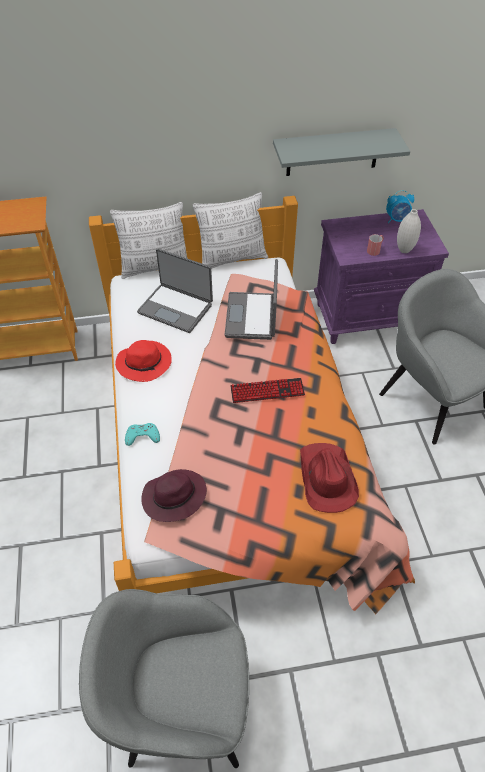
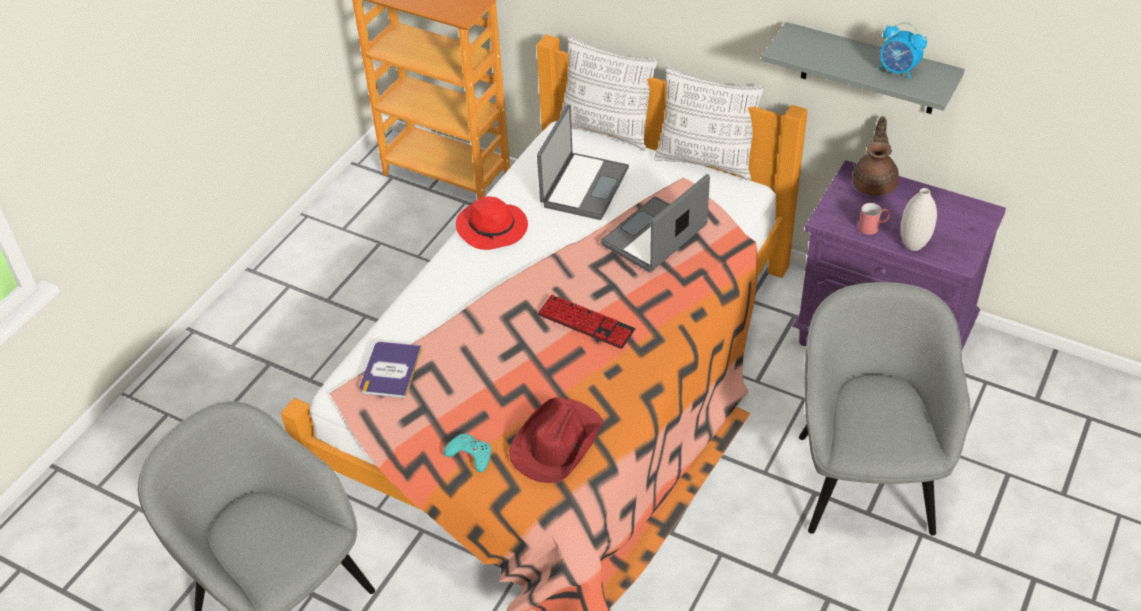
camera: 40 degrees right, 5 degrees down
turquoise game controller [125,423,160,446] -> turquoise game controller moved to [444,434,492,472]
laptop [137,249,213,333] -> laptop turned 135 degrees counterclockwise [537,105,629,220]
purple hat [141,469,207,522] -> book [360,342,422,399]
alarm clock [386,190,414,223] -> alarm clock moved to [879,22,927,79]
none -> brown teapot [852,116,899,196]

